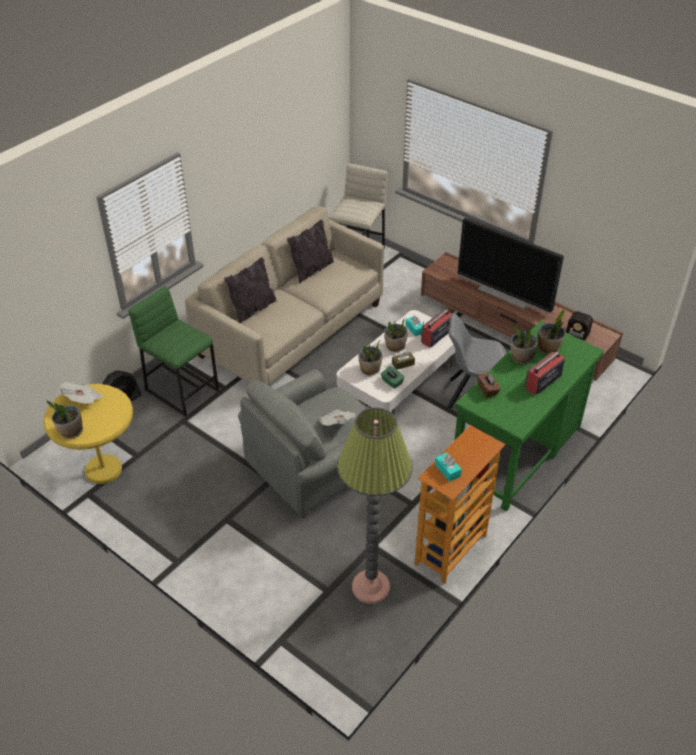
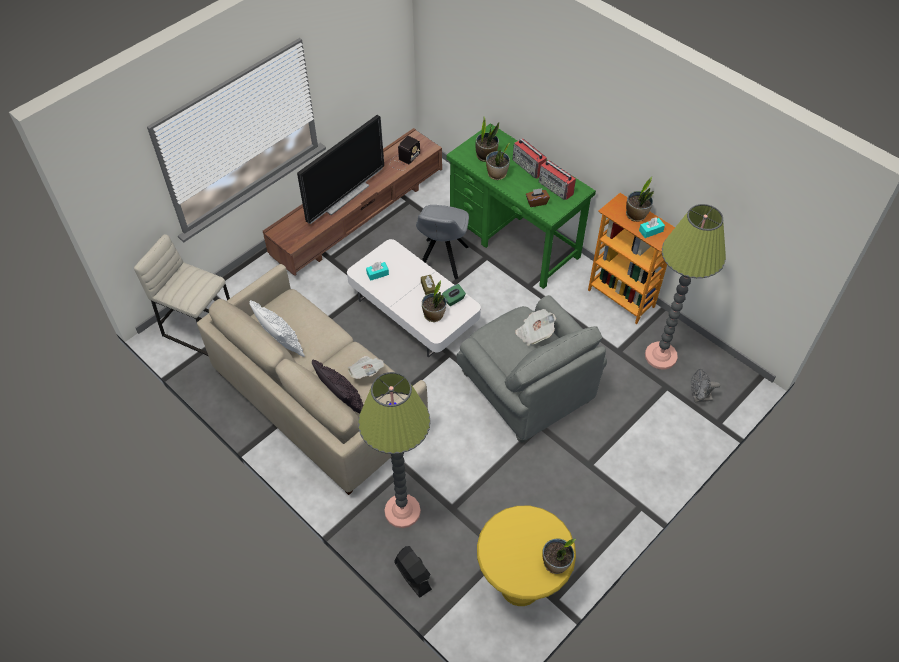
camera: 85 degrees left, 10 degrees up
newspaper [58,381,104,404] -> newspaper moved to [348,356,384,379]
green stool [128,286,219,416] -> floor lamp [358,372,431,528]
black pillow [287,220,334,283] -> white pillow [249,300,305,357]
potted plant [384,320,408,352] -> potted plant moved to [626,177,654,222]
radio [421,310,452,348] -> radio moved to [539,160,576,200]
none -> grey fan [691,369,720,402]

